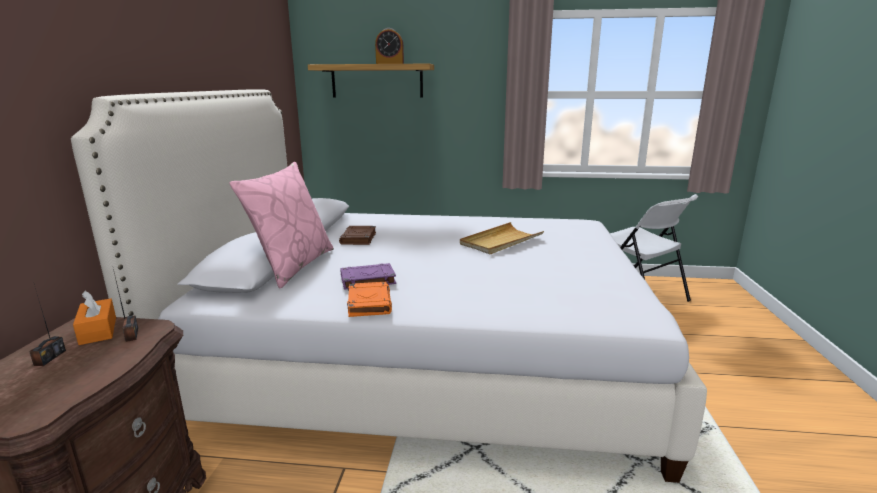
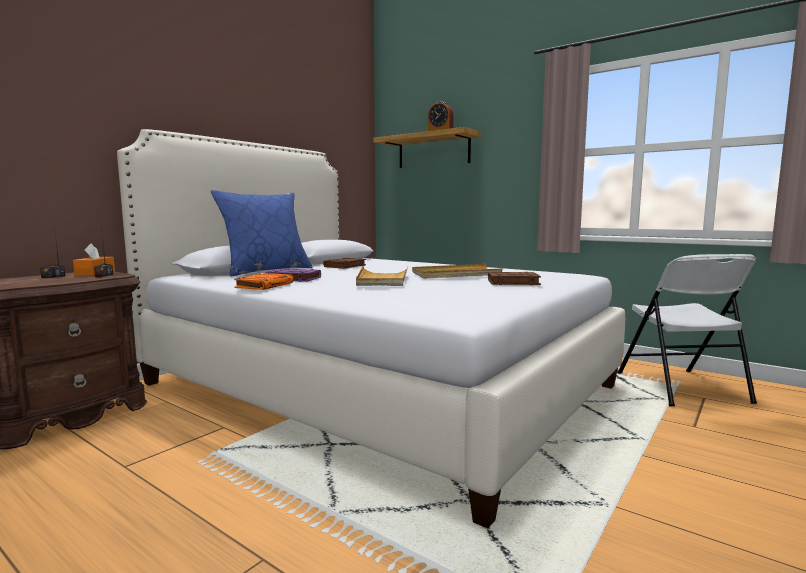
camera: 30 degrees right, 10 degrees down
pink pillow [229,162,334,288] -> blue pillow [211,190,313,276]
none -> beige tray [356,266,408,286]
none -> brown book [488,271,541,285]

